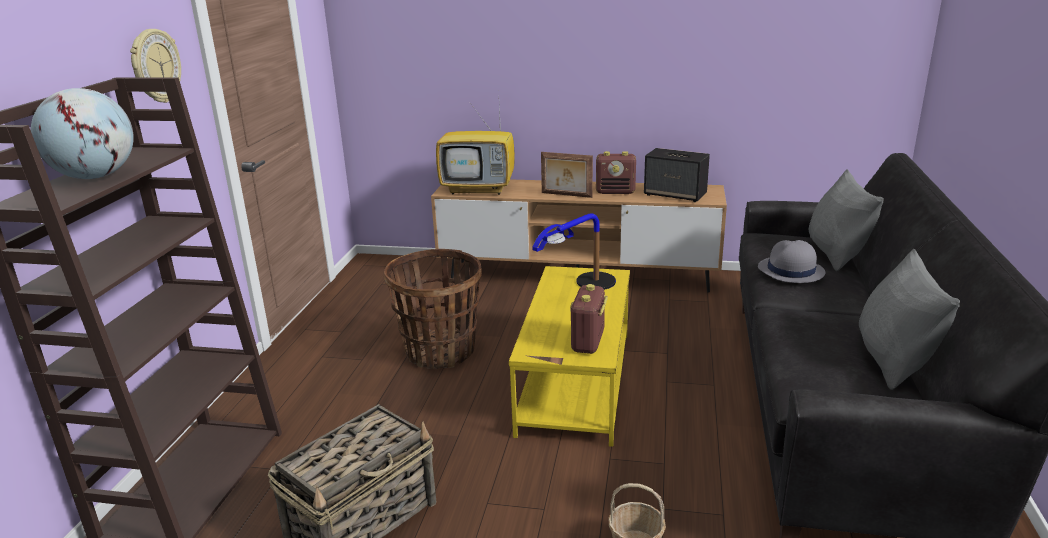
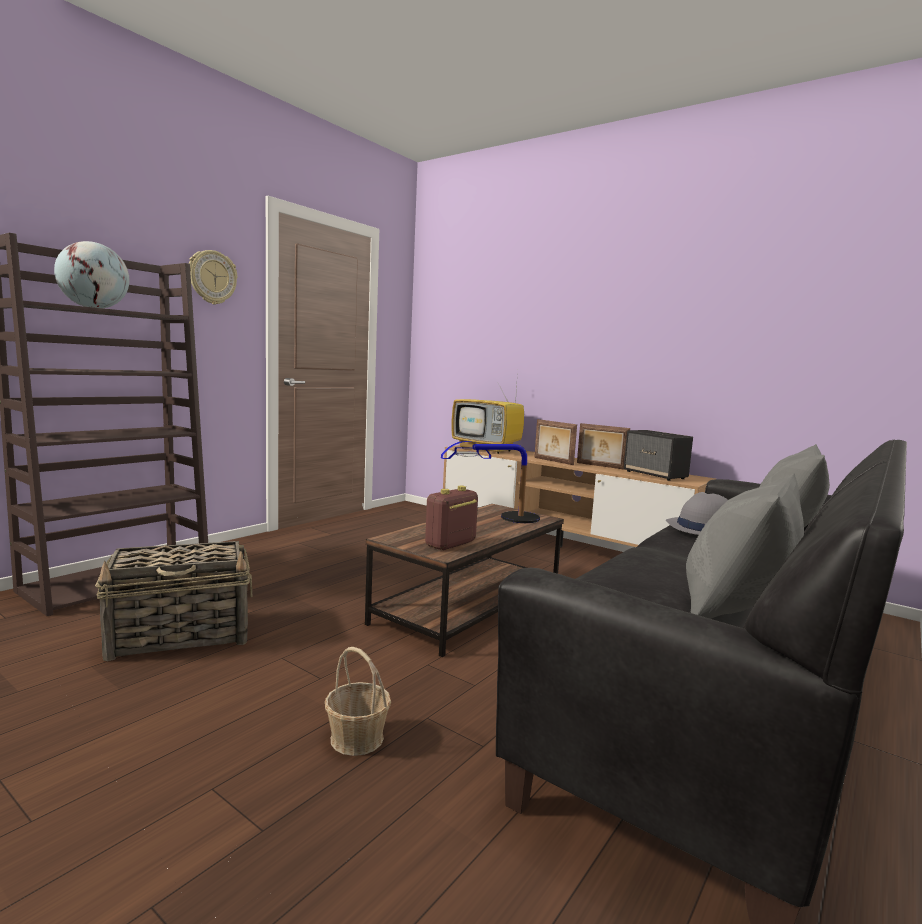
camera: 25 degrees right, 15 degrees down
basket [384,249,482,369] -> none
yellow coffee table [509,266,630,447] -> brown coffee table [365,504,564,657]
radio [596,151,636,194] -> picture frame [577,423,630,470]

